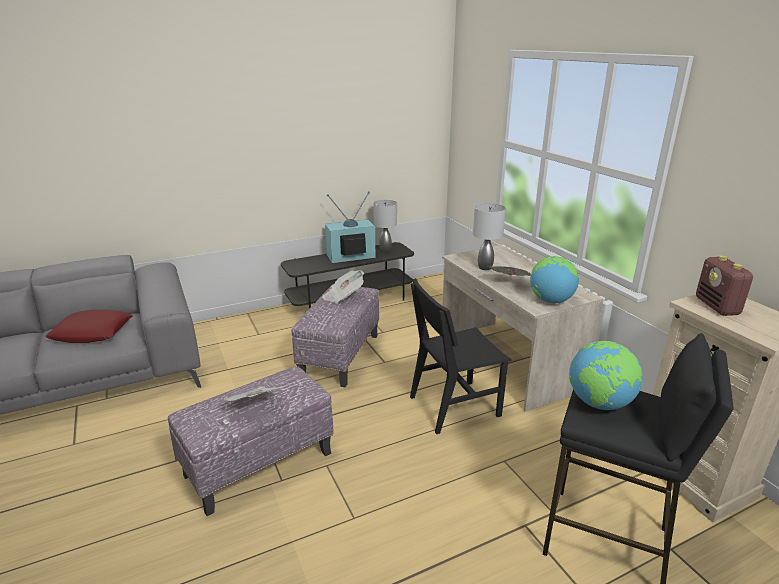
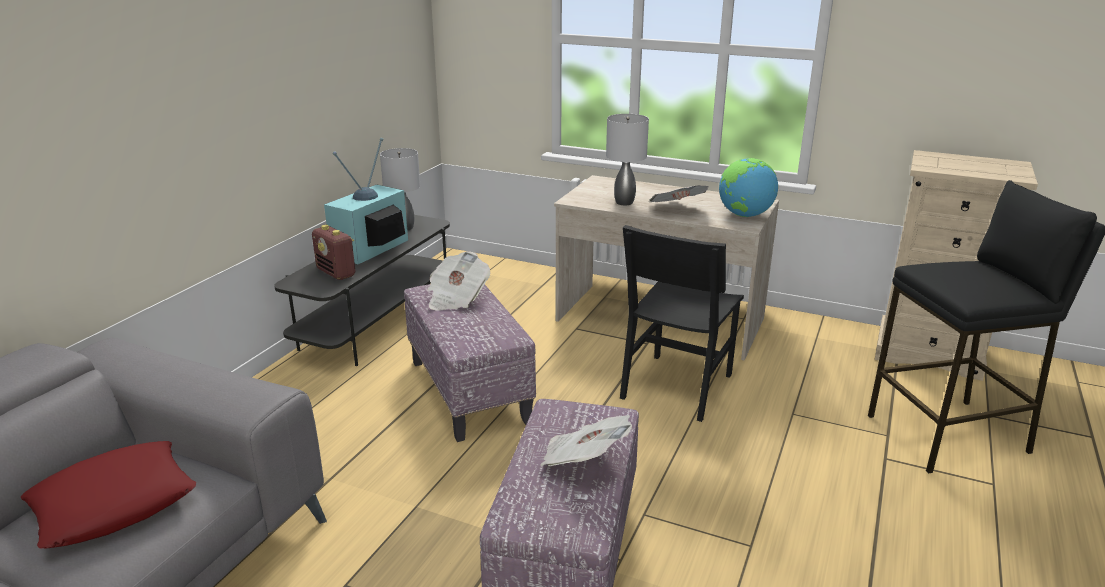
camera: 40 degrees left, 0 degrees up
globe [569,341,643,410] -> none
radio [696,255,755,316] -> radio moved to [312,225,355,280]

